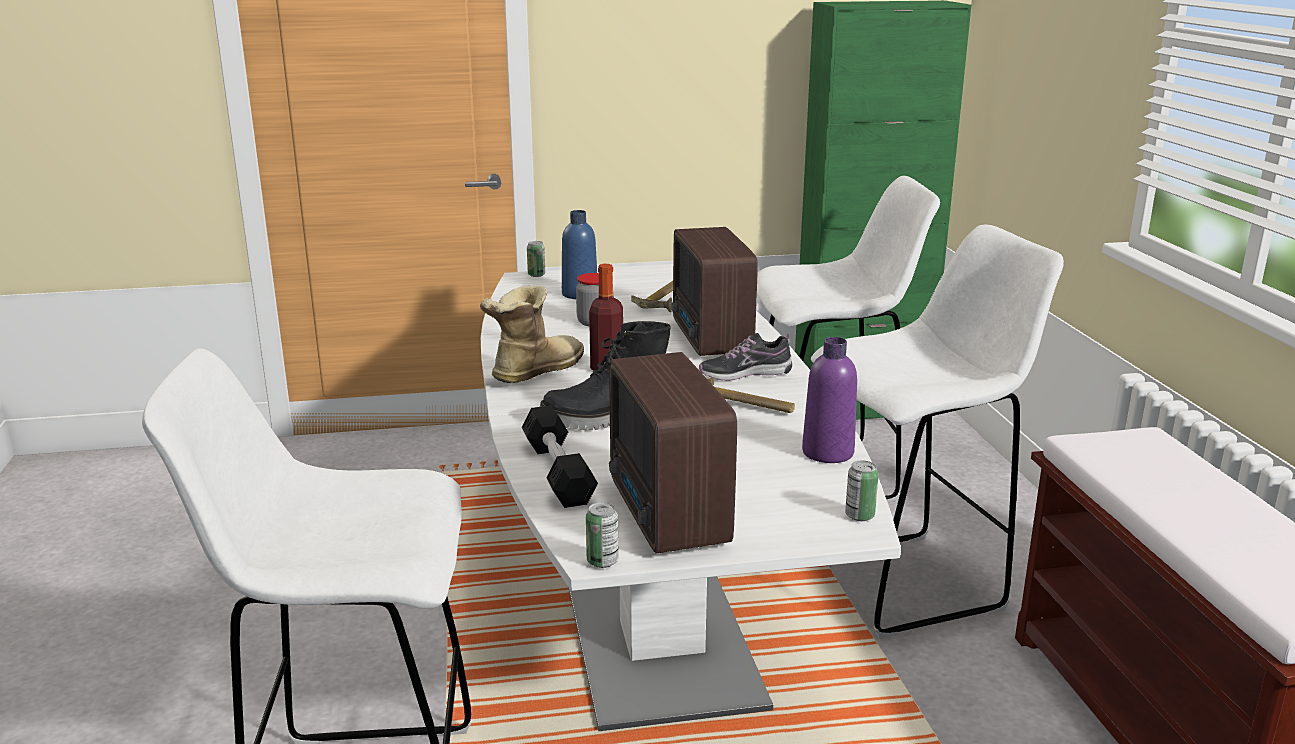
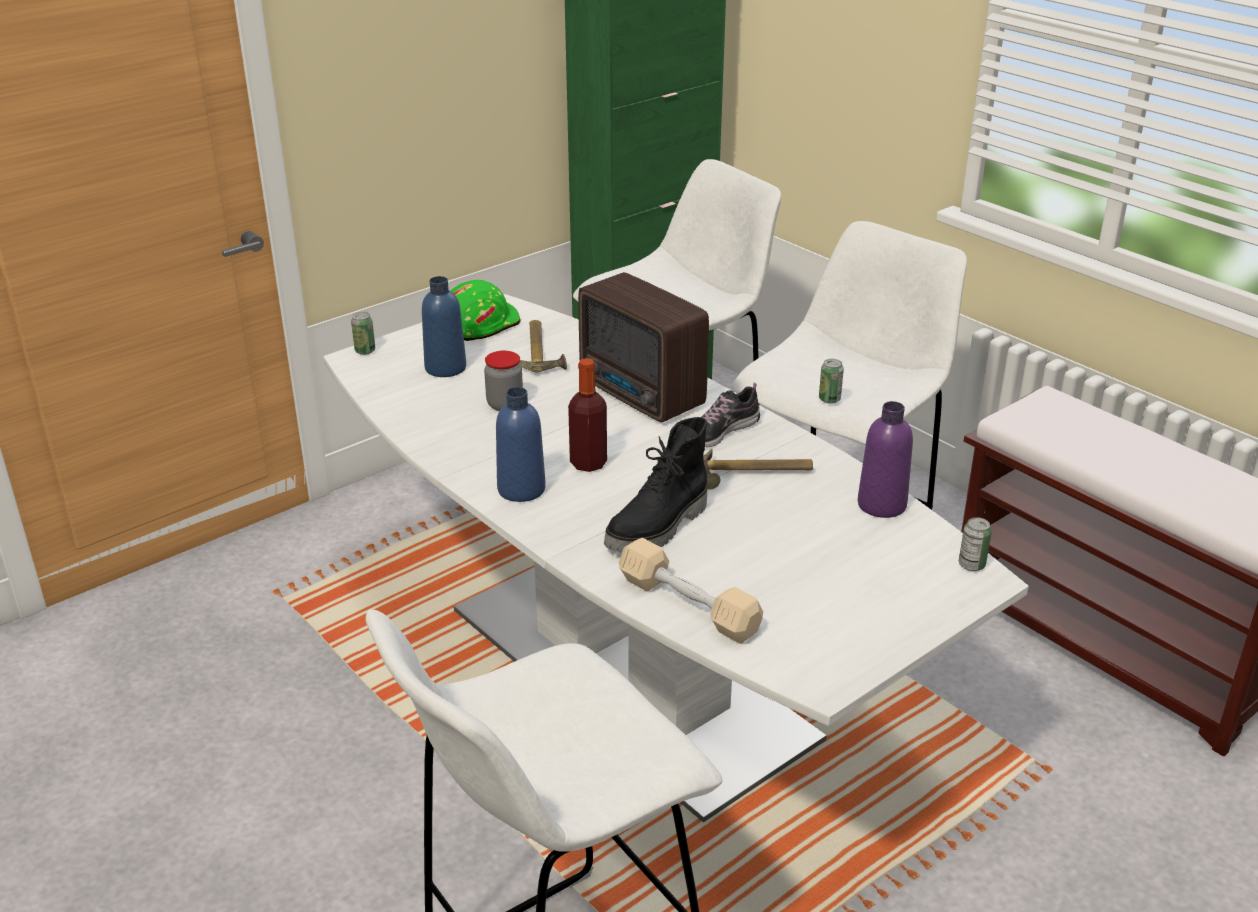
camera: 30 degrees left, 10 degrees up
boot [480,286,584,383] -> blue bottle [496,387,546,502]
black dumbbell [522,405,598,508] -> beige dumbbell [619,538,763,644]
can [586,502,618,568] -> can moved to [819,359,844,404]
radio [609,352,737,554] -> none
none -> green hard hat [451,280,521,341]

